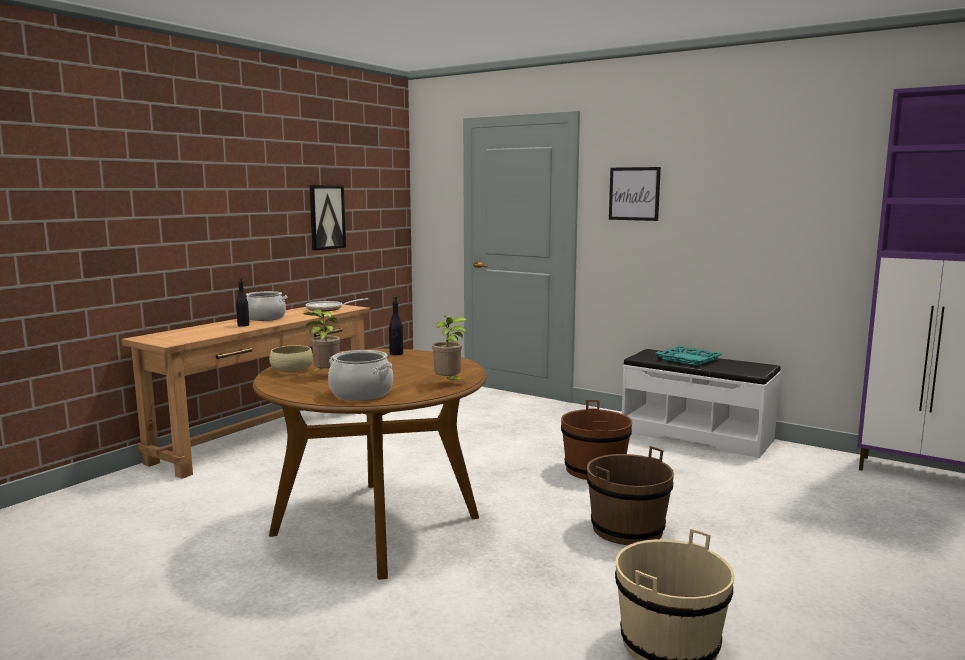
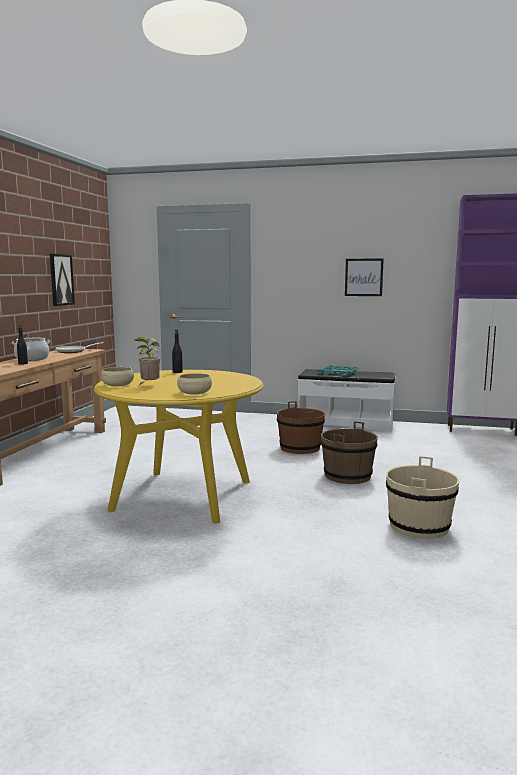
camera: 20 degrees left, 0 degrees up
brown dining table [253,349,486,580] -> yellow dining table [94,370,264,524]
cooking pot [328,350,393,401] -> beige bowl [177,373,212,395]
potted plant [432,315,467,383] -> none
picture [609,167,661,221] -> picture moved to [345,259,384,296]

